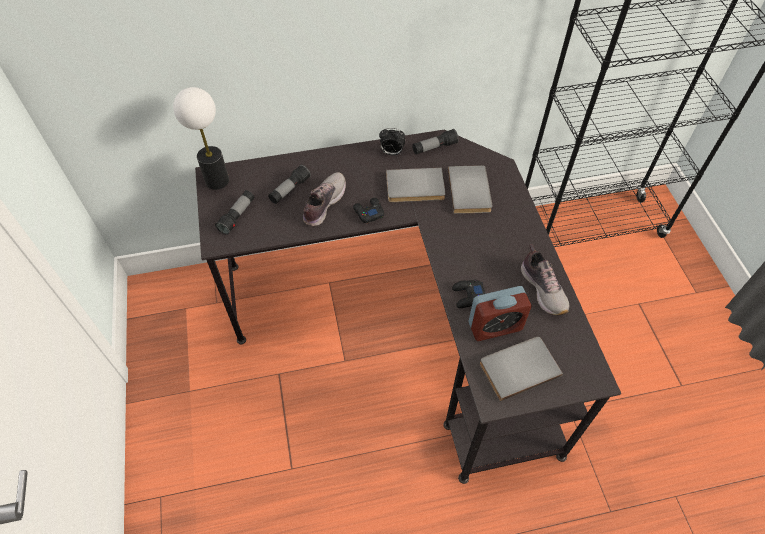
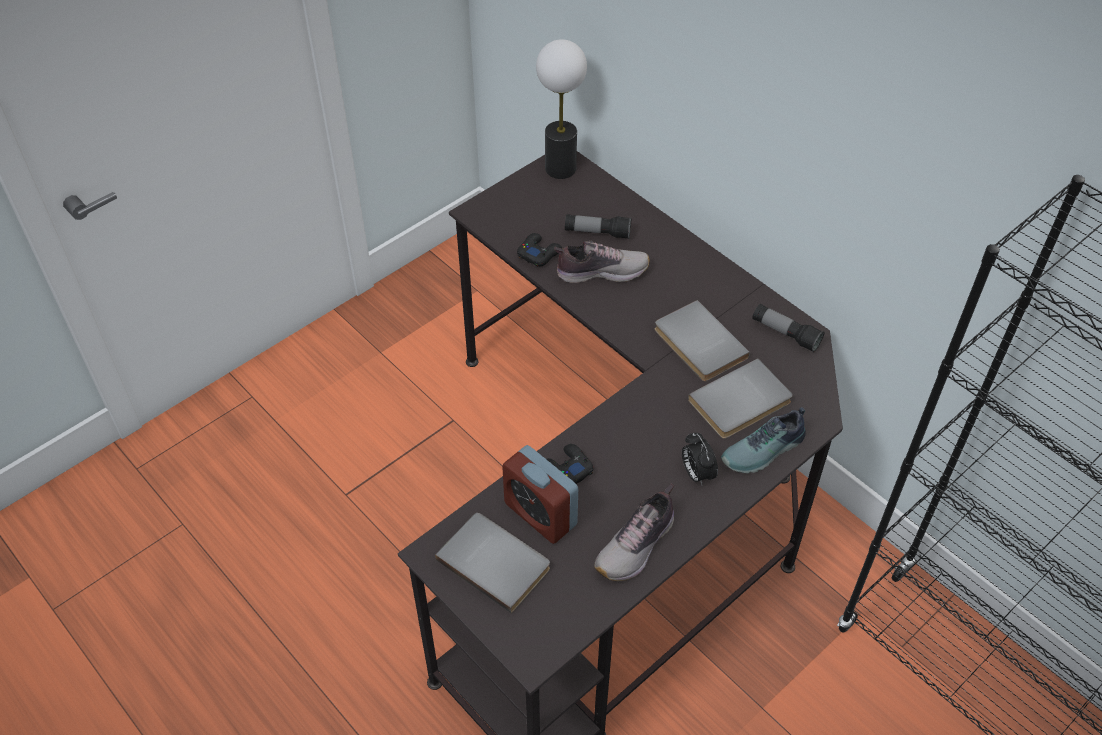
camera: 60 degrees right, 5 degrees down
flashlight [215,190,255,235] -> none
black game controller [353,198,384,223] -> black game controller moved to [517,233,562,267]
alarm clock [379,128,405,155] -> alarm clock moved to [682,433,718,485]
none -> shoe [721,407,806,473]

